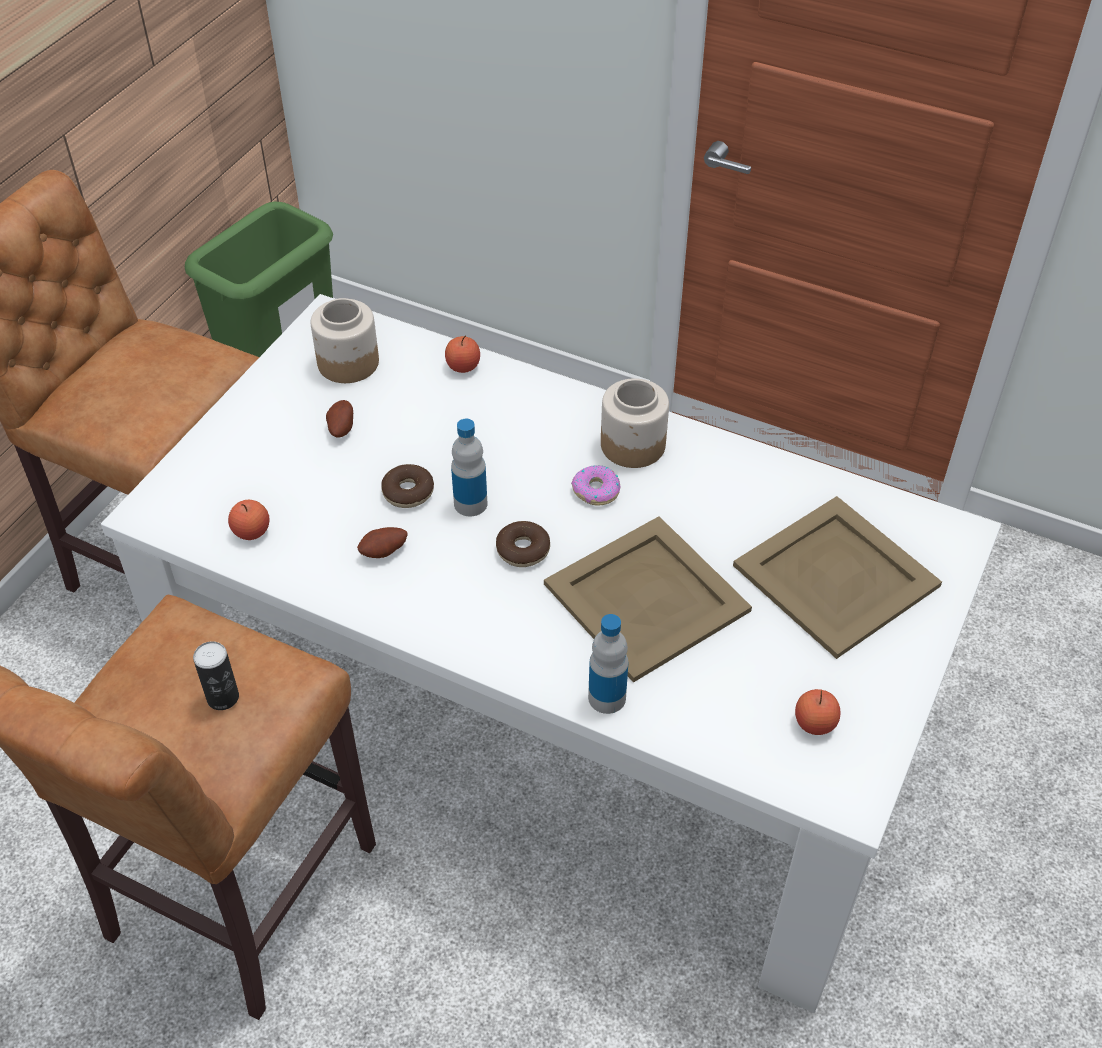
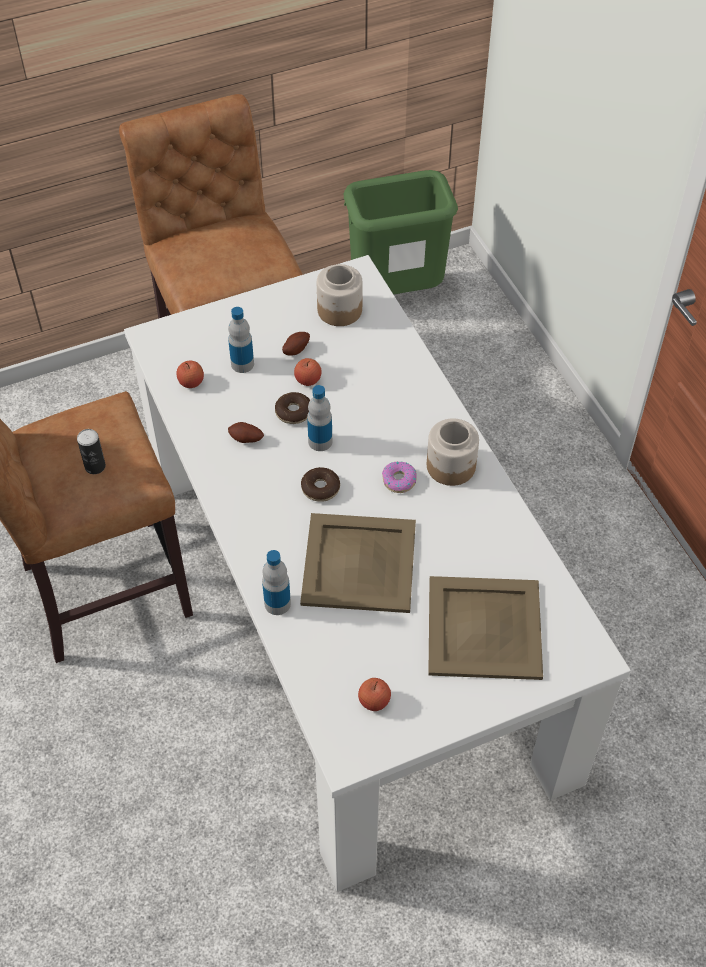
camera: 40 degrees right, 5 degrees up
apple [445,335,480,373] -> apple moved to [294,358,322,386]
none -> bottle [228,307,254,373]

